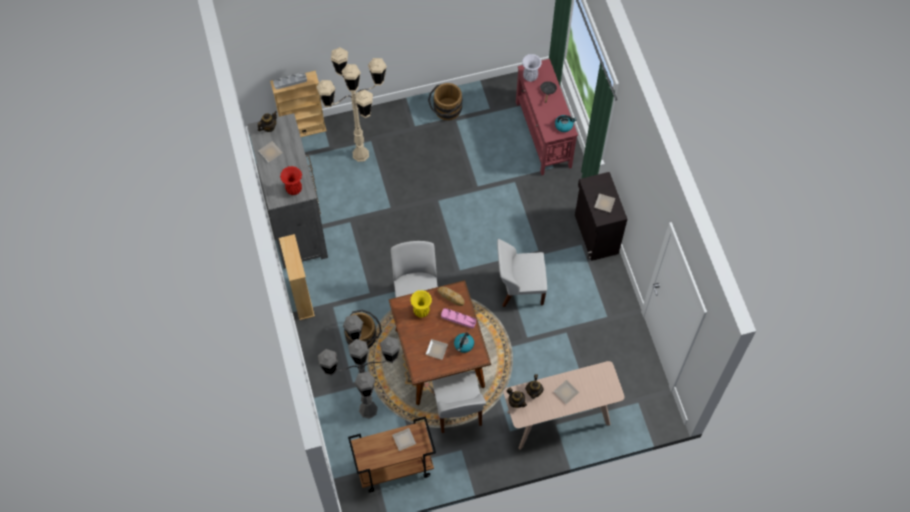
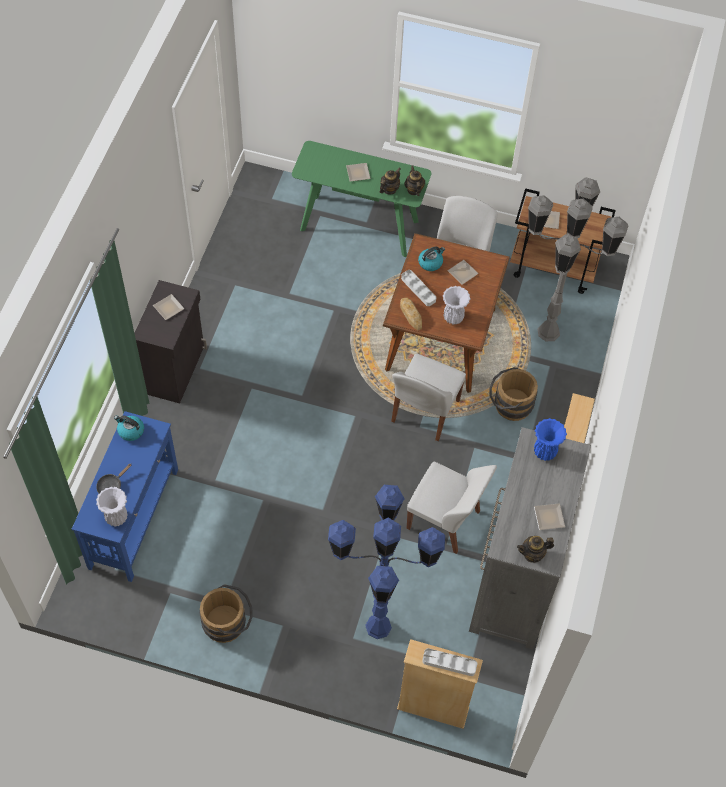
camera: 150 degrees left, 5 degrees down
red vase [280,166,302,195] -> blue vase [534,418,567,461]
beige floor lamp [316,47,387,162] -> blue floor lamp [328,485,445,639]
yellow vase [410,290,432,317] -> white vase [442,286,470,324]
pink tray [441,308,476,328] -> grey tray [401,270,436,306]
white chair [497,239,547,307] -> white chair moved to [407,462,497,554]
beige console table [503,361,625,450] -> green console table [292,141,432,257]
red console table [516,59,578,175] -> blue console table [72,411,178,582]

